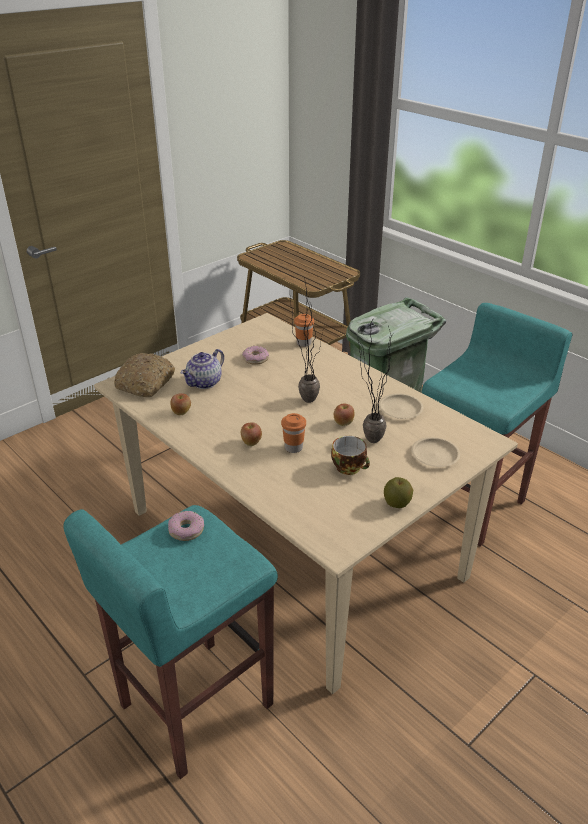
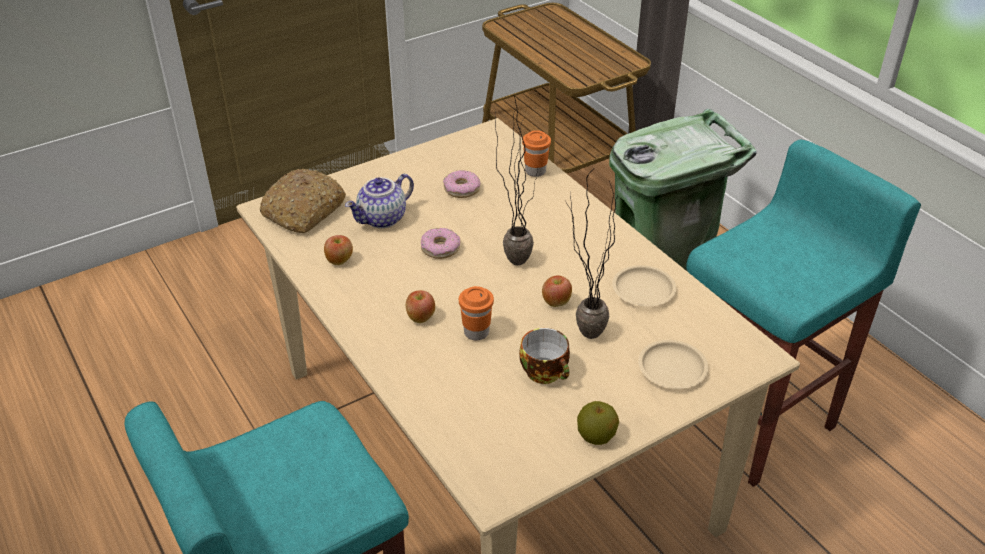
camera: 10 degrees right, 5 degrees up
donut [168,511,204,541] -> donut moved to [421,228,460,259]

